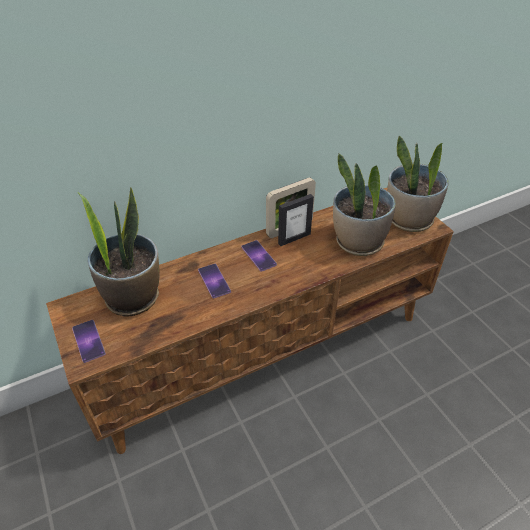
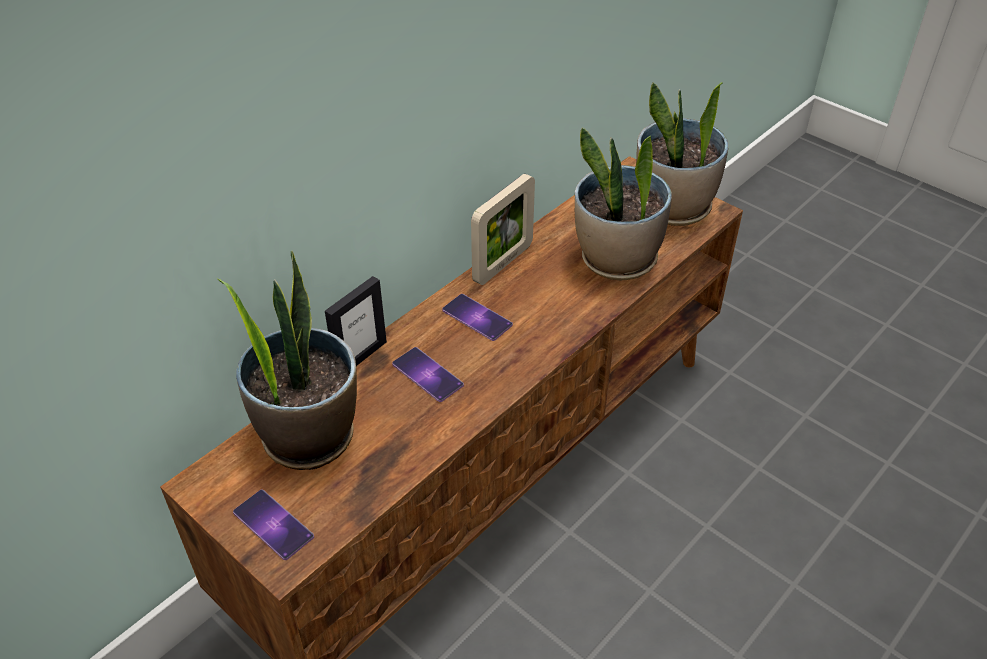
camera: 20 degrees left, 0 degrees up
picture frame [278,194,314,246] -> picture frame moved to [325,276,387,366]

